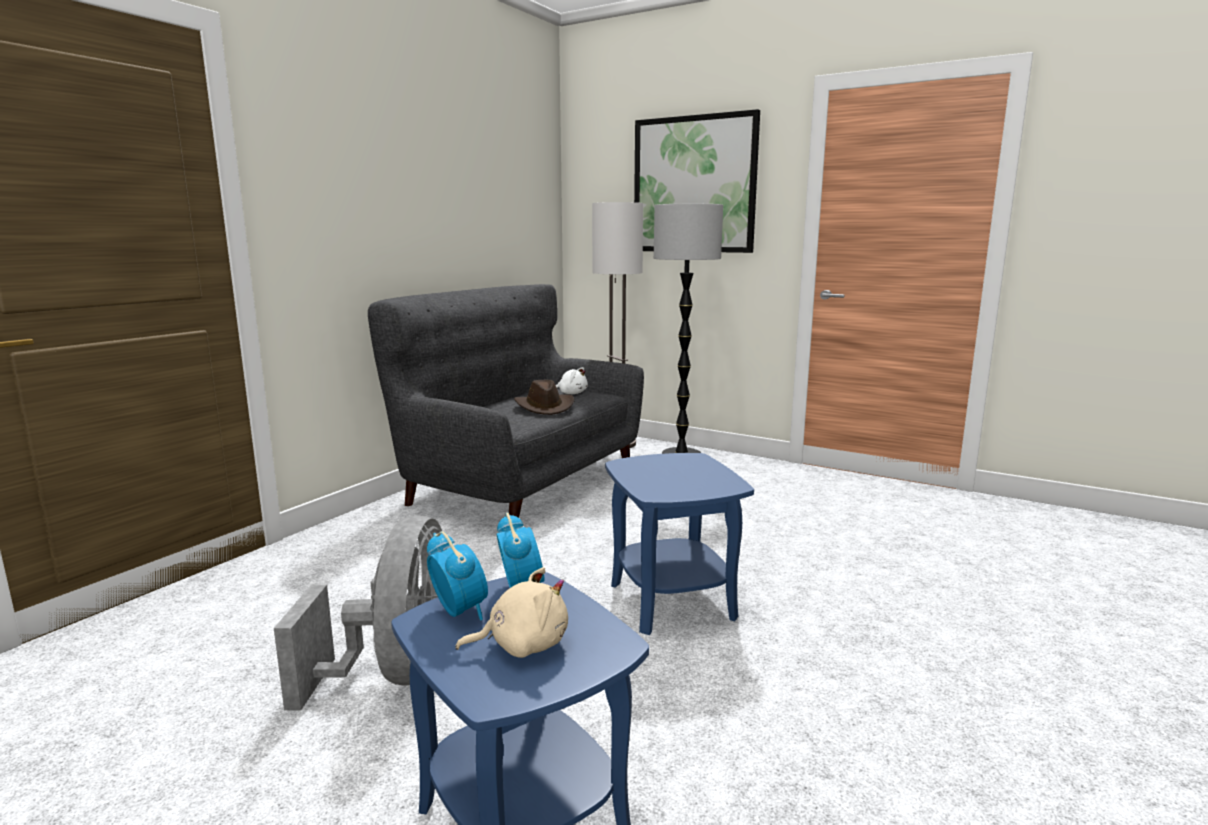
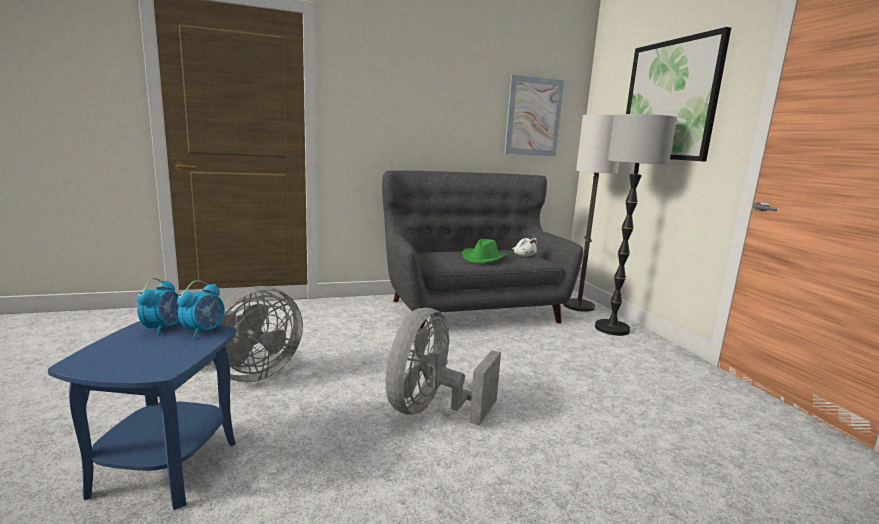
camera: 40 degrees right, 0 degrees up
beige plush toy [455,567,568,658] -> none
brown hat [514,380,574,415] -> green hat [462,239,508,263]
blue side table [605,453,754,635] -> grey fan [386,308,501,426]
none -> picture [504,75,564,156]

